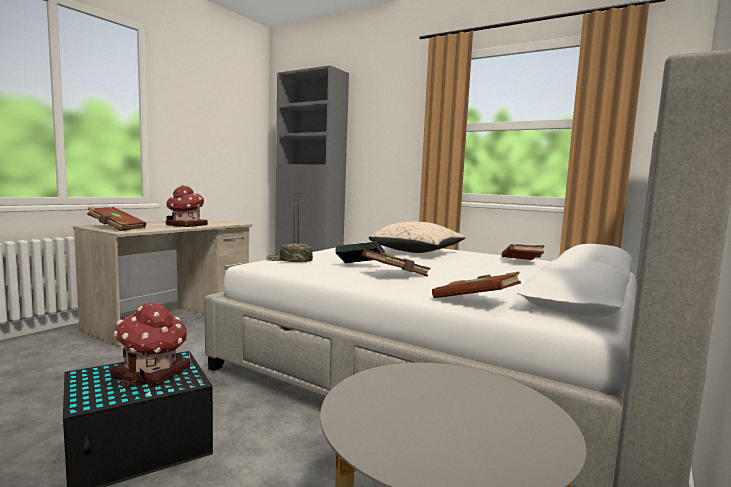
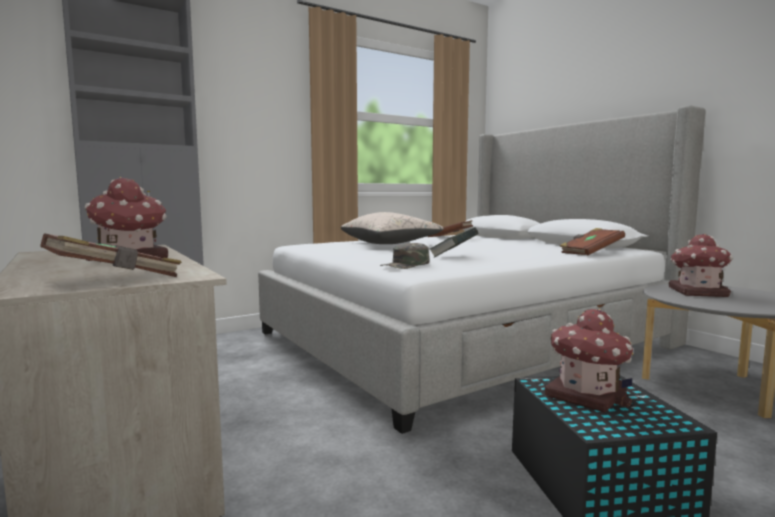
camera: 65 degrees left, 0 degrees up
brown book [362,249,431,277] -> none
none -> toy house [669,234,733,297]

